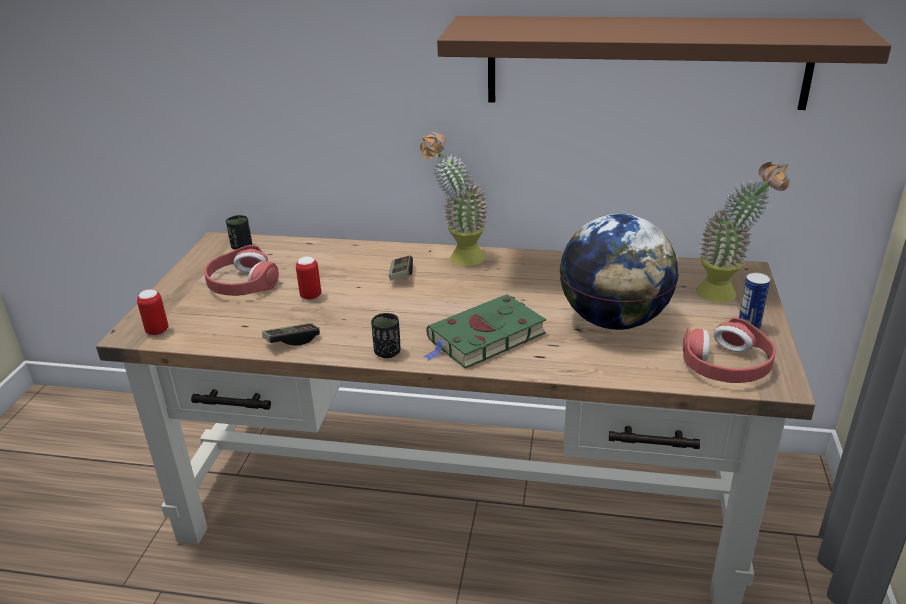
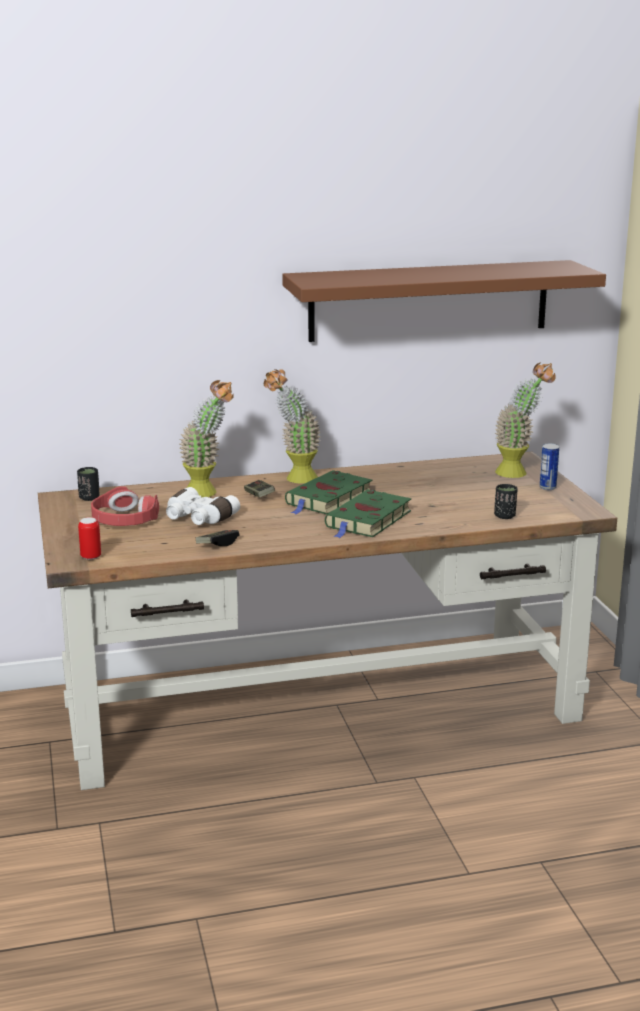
camera: 25 degrees left, 10 degrees down
can [296,256,321,300] -> white binoculars [166,487,240,525]
black cup [371,313,400,358] -> black cup moved to [494,484,518,519]
globe [559,214,678,330] -> none
red headphones [683,317,776,383] -> none
none -> potted plant [179,380,234,498]
none -> green book [285,470,372,514]

